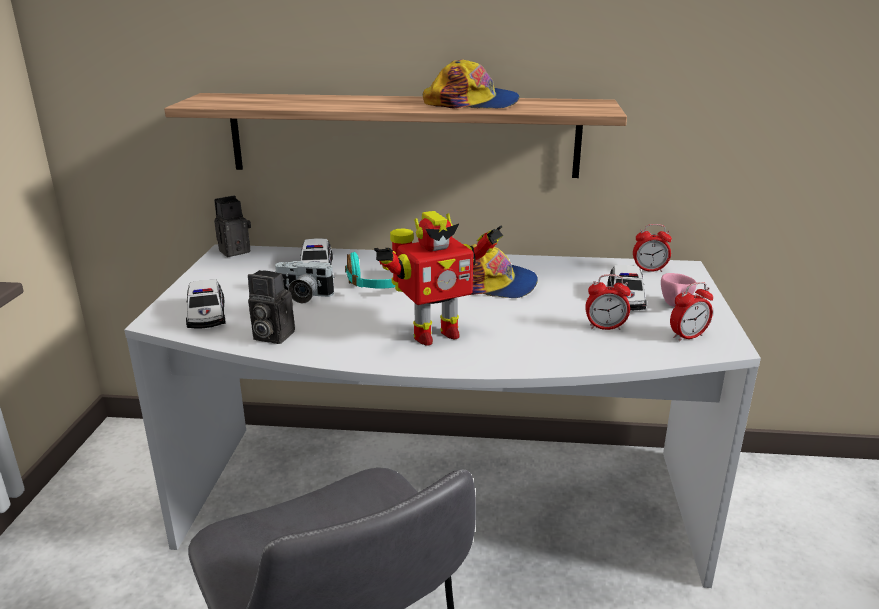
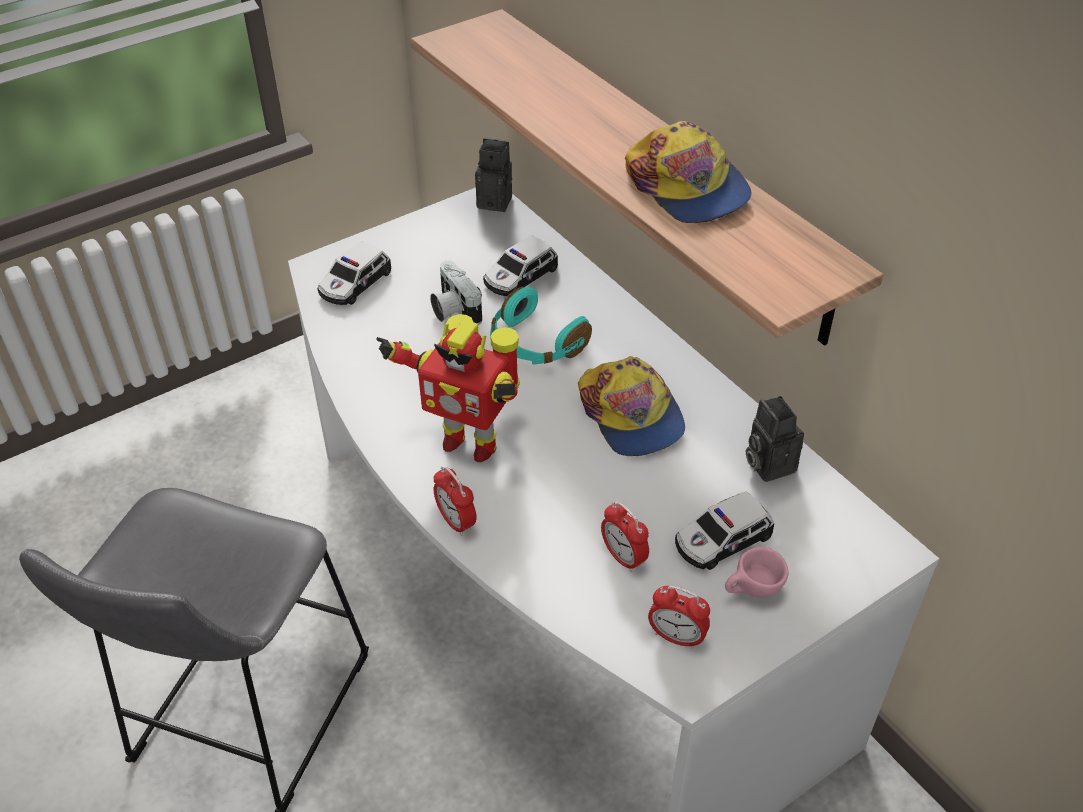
camera: 50 degrees right, 20 degrees up
camera [248,270,295,344] -> camera moved to [746,396,804,482]
alarm clock [633,224,672,272] -> alarm clock moved to [433,467,477,536]

